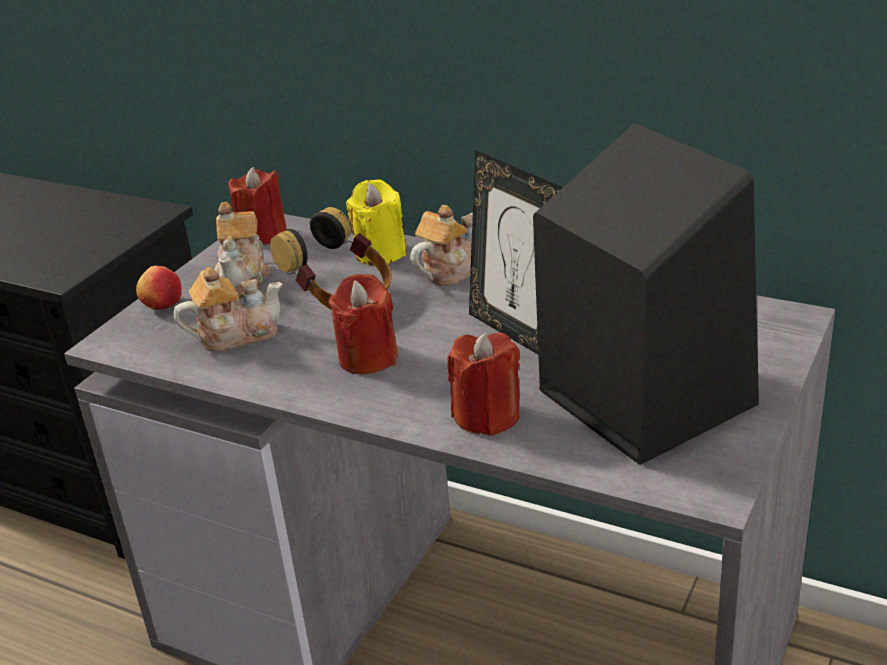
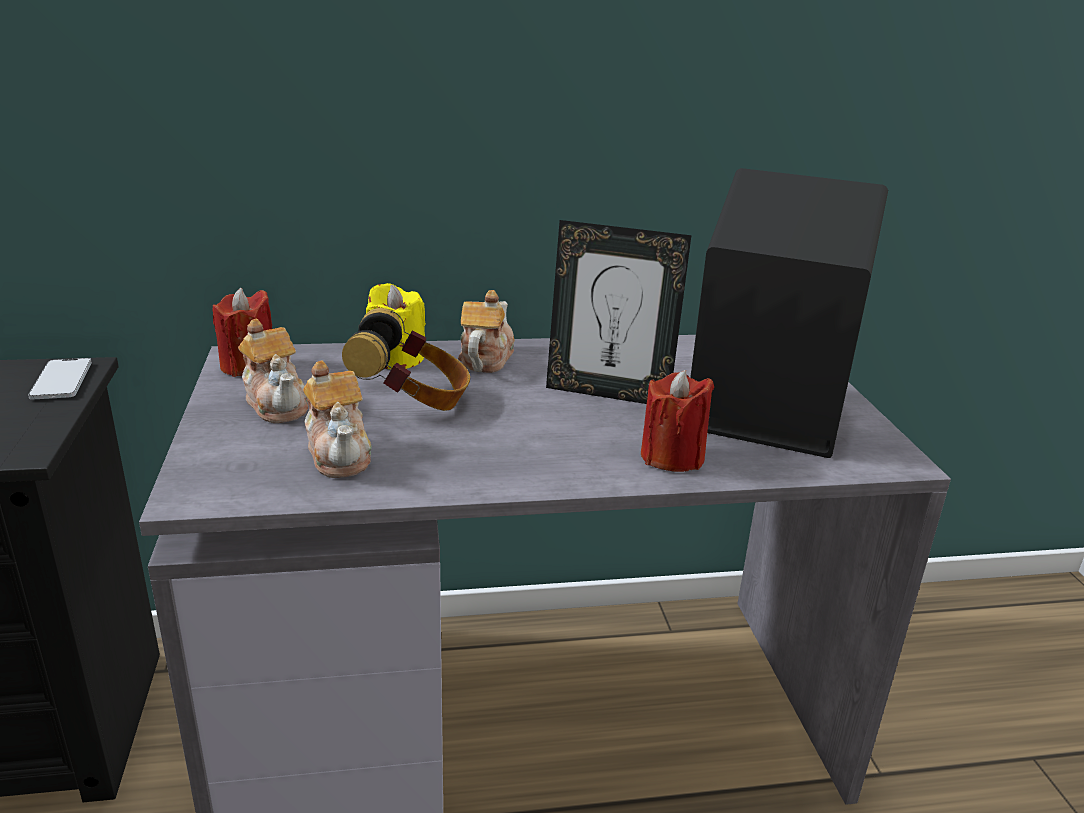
camera: 40 degrees left, 5 degrees down
apple [136,266,182,310] -> none
teapot [174,267,283,352] -> teapot turned 120 degrees clockwise [303,361,372,478]
red candle [328,274,398,374] -> none
none -> phone [28,358,92,400]

